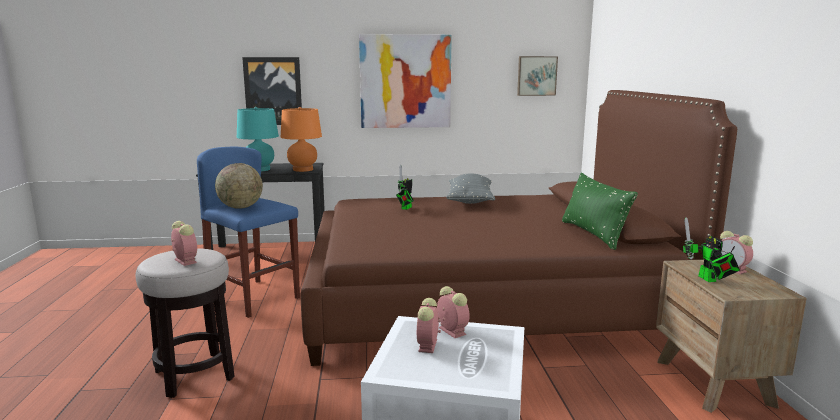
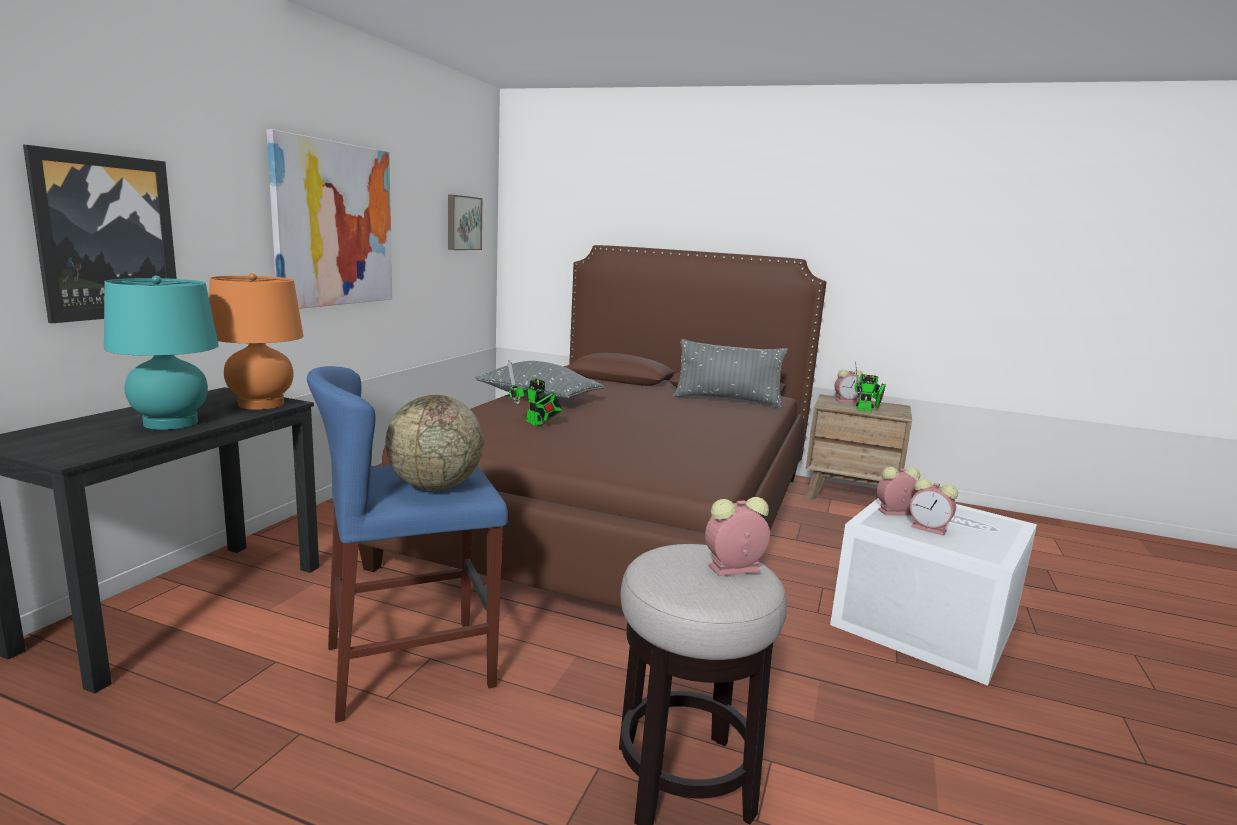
camera: 65 degrees left, 0 degrees up
green pillow [562,173,638,250] -> grey pillow [674,339,788,408]

